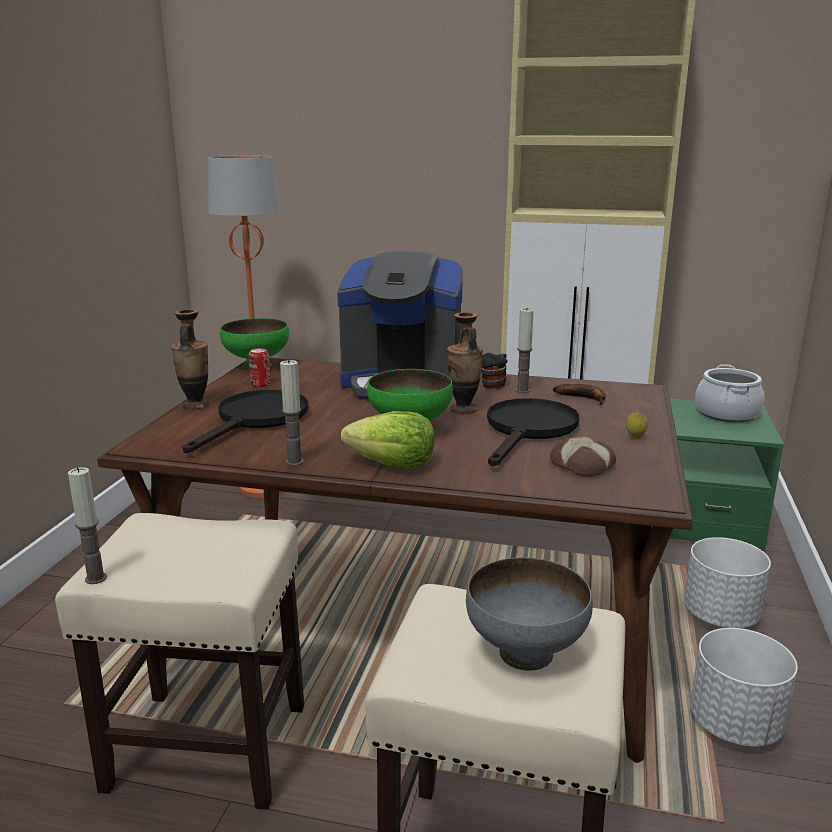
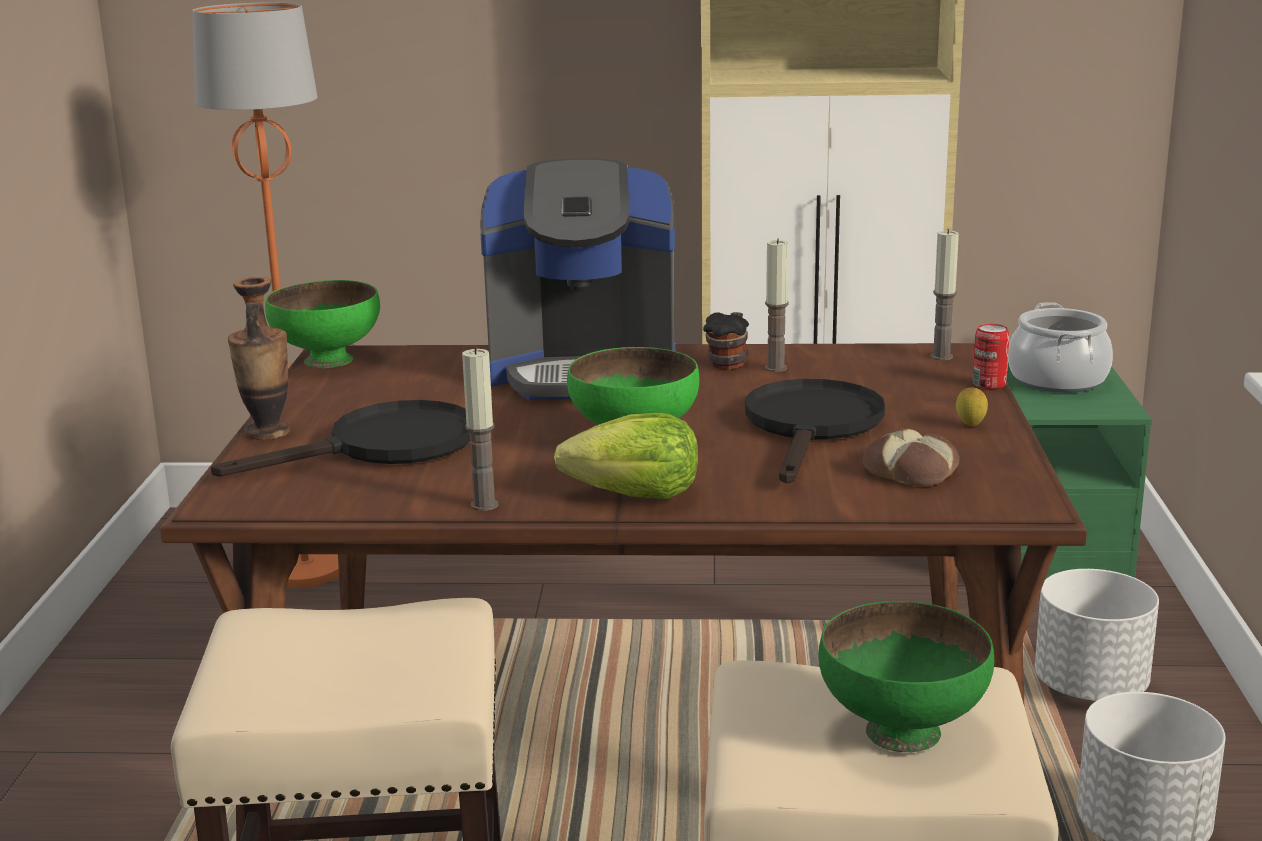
camera: 10 degrees left, 0 degrees up
candle [68,467,107,584] -> candle moved to [930,229,959,360]
black frying pan [182,390,309,453] -> black frying pan turned 45 degrees clockwise [211,400,471,477]
can [249,348,271,387] -> can moved to [973,324,1009,389]
vase [447,312,483,414] -> none
grey bowl [466,557,593,671] -> green bowl [819,601,994,752]
banana [553,384,606,405] -> none

